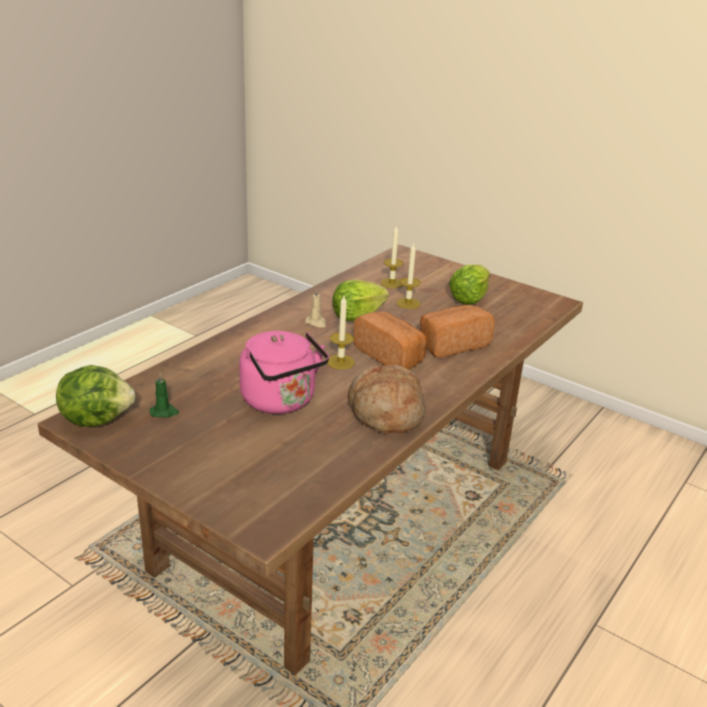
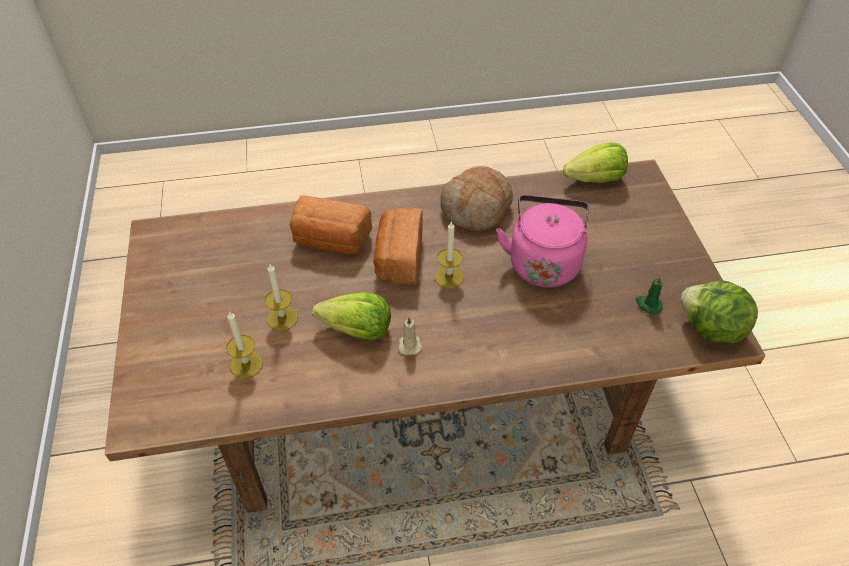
camera: 135 degrees left, 20 degrees up
lettuce [449,264,490,305] -> lettuce moved to [563,142,628,183]

